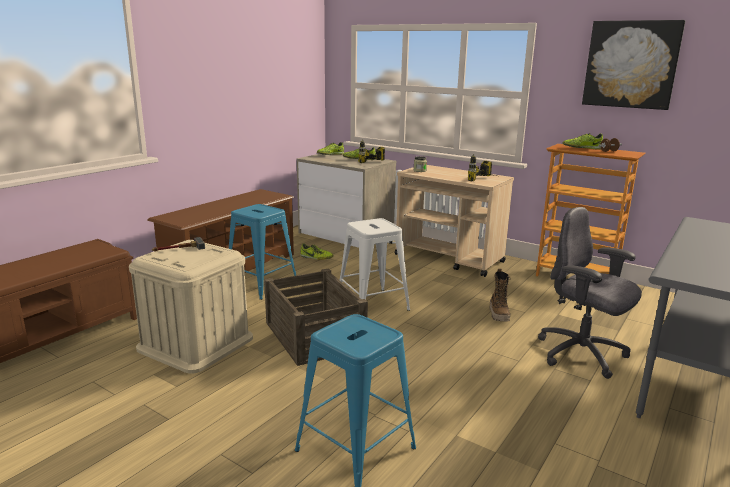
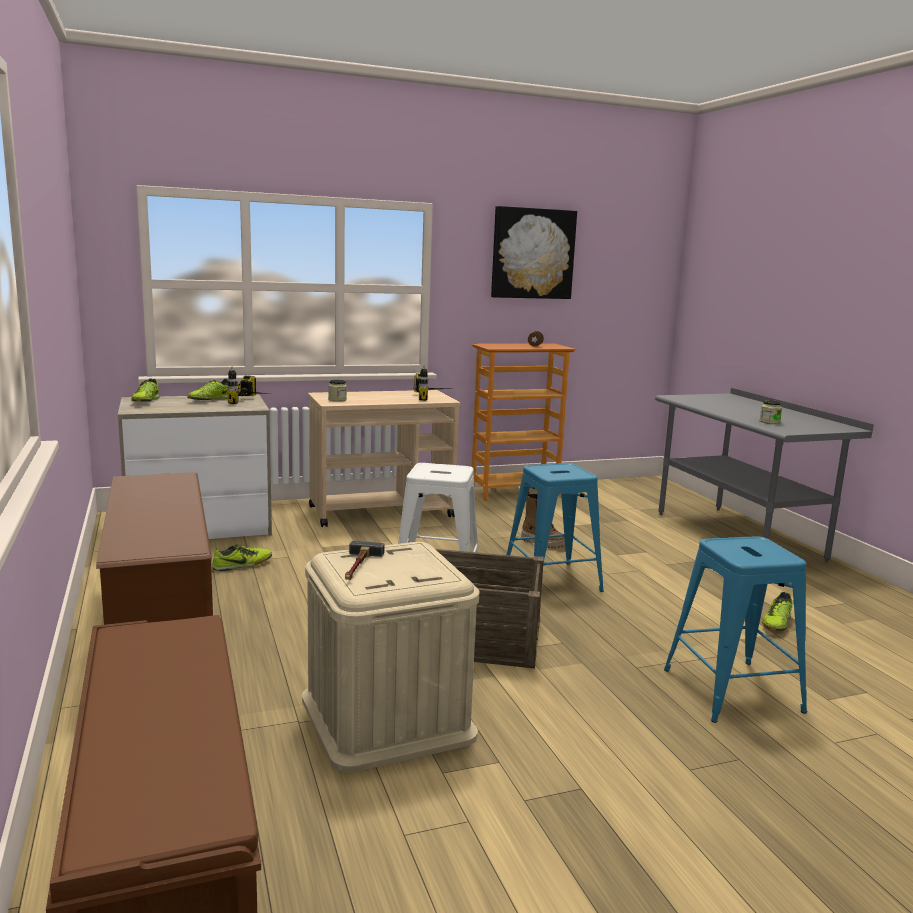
camera: 55 degrees left, 5 degrees down
blue stool [229,204,296,300] -> blue stool moved to [504,463,604,592]
grey office chair [538,207,642,379] -> none
shoe [562,133,603,150] -> shoe moved to [762,592,793,631]
none -> jar [760,400,782,424]

